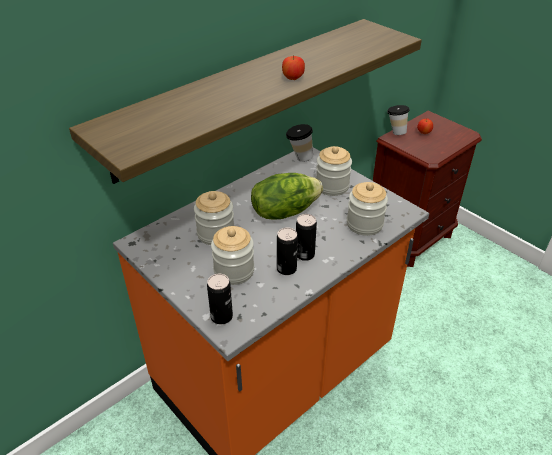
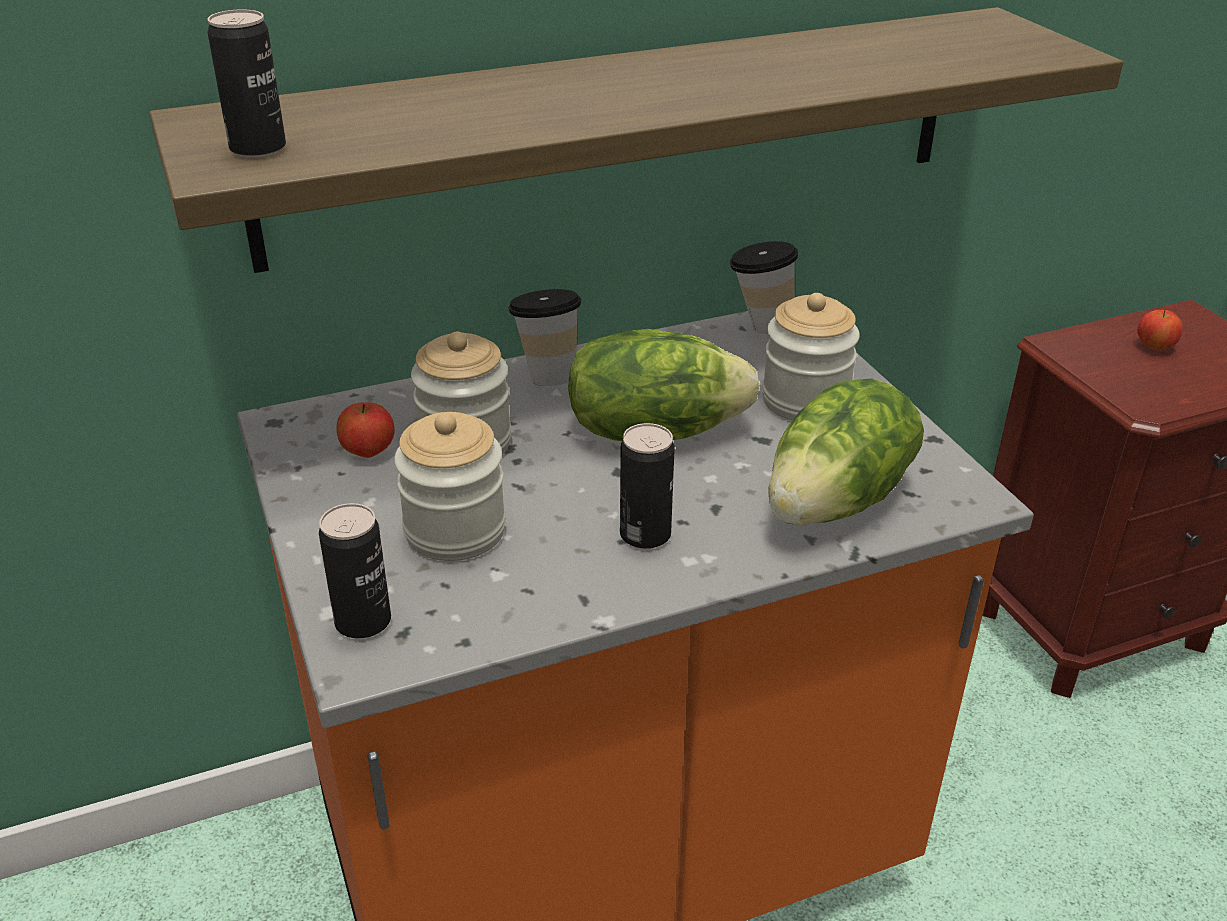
camera: 20 degrees right, 5 degrees down
can [277,227,298,275] -> can moved to [207,9,286,158]
apple [282,56,305,80] -> apple moved to [336,402,395,458]
jar [347,182,388,236] -> lettuce [769,378,924,526]
cup [387,105,410,135] -> cup moved to [508,289,581,386]

